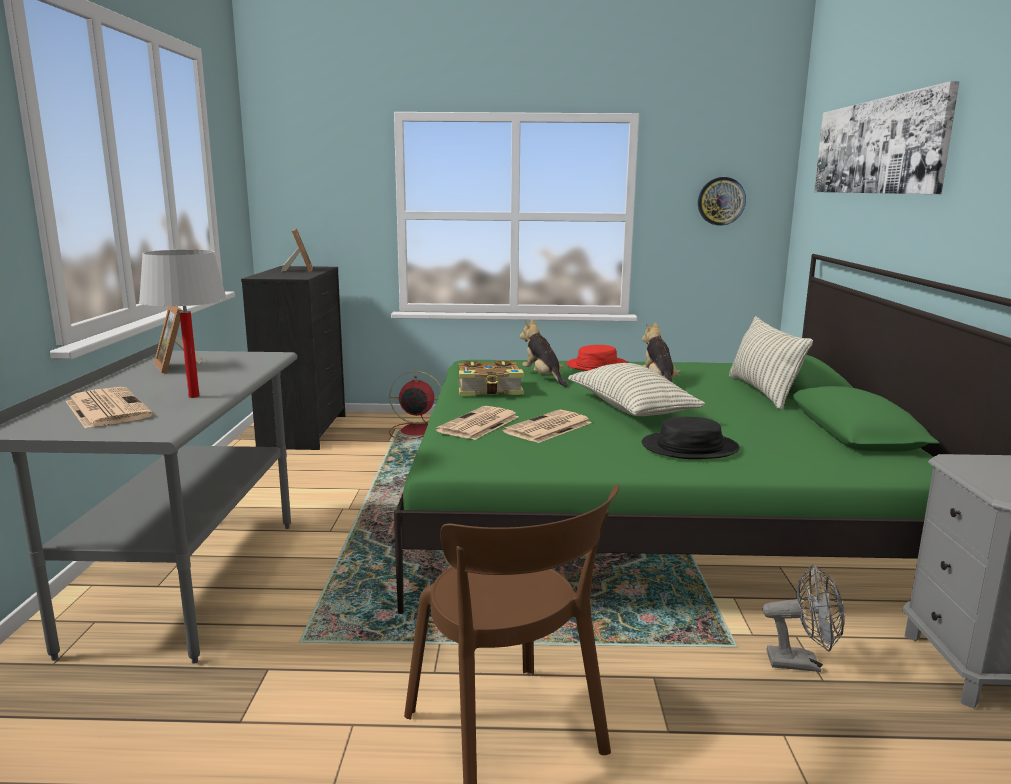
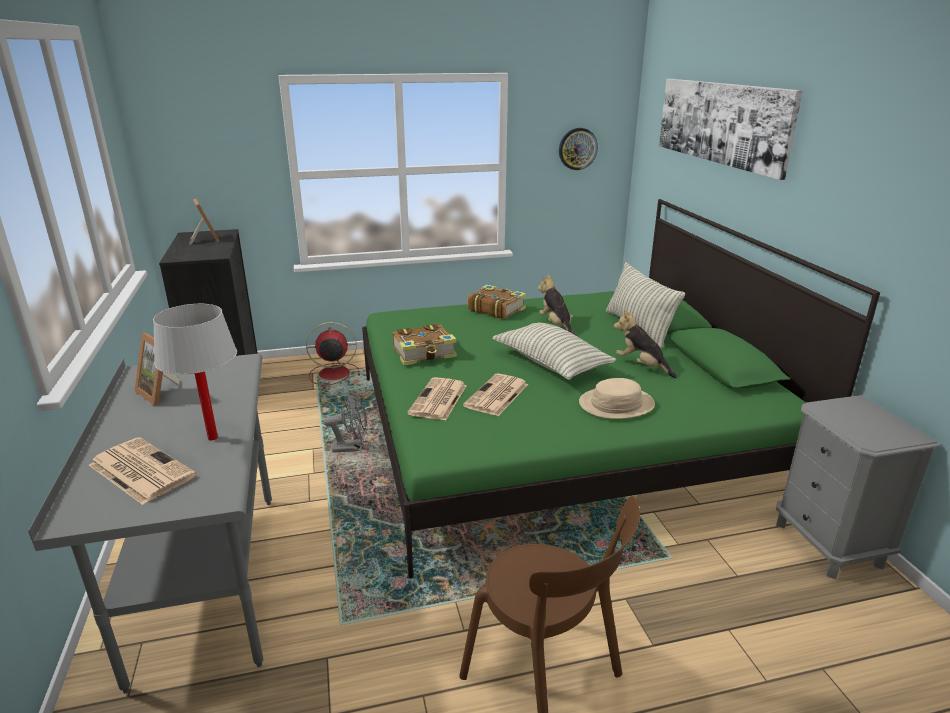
camera: 15 degrees left, 10 degrees up
plush toy [520,319,568,387] -> plush toy moved to [614,309,677,378]
red hat [566,345,628,371] -> book [468,284,526,319]
black hat [642,417,740,459] -> beige hat [579,378,655,419]
grey fan [762,565,845,672] -> grey fan moved to [323,393,367,453]

